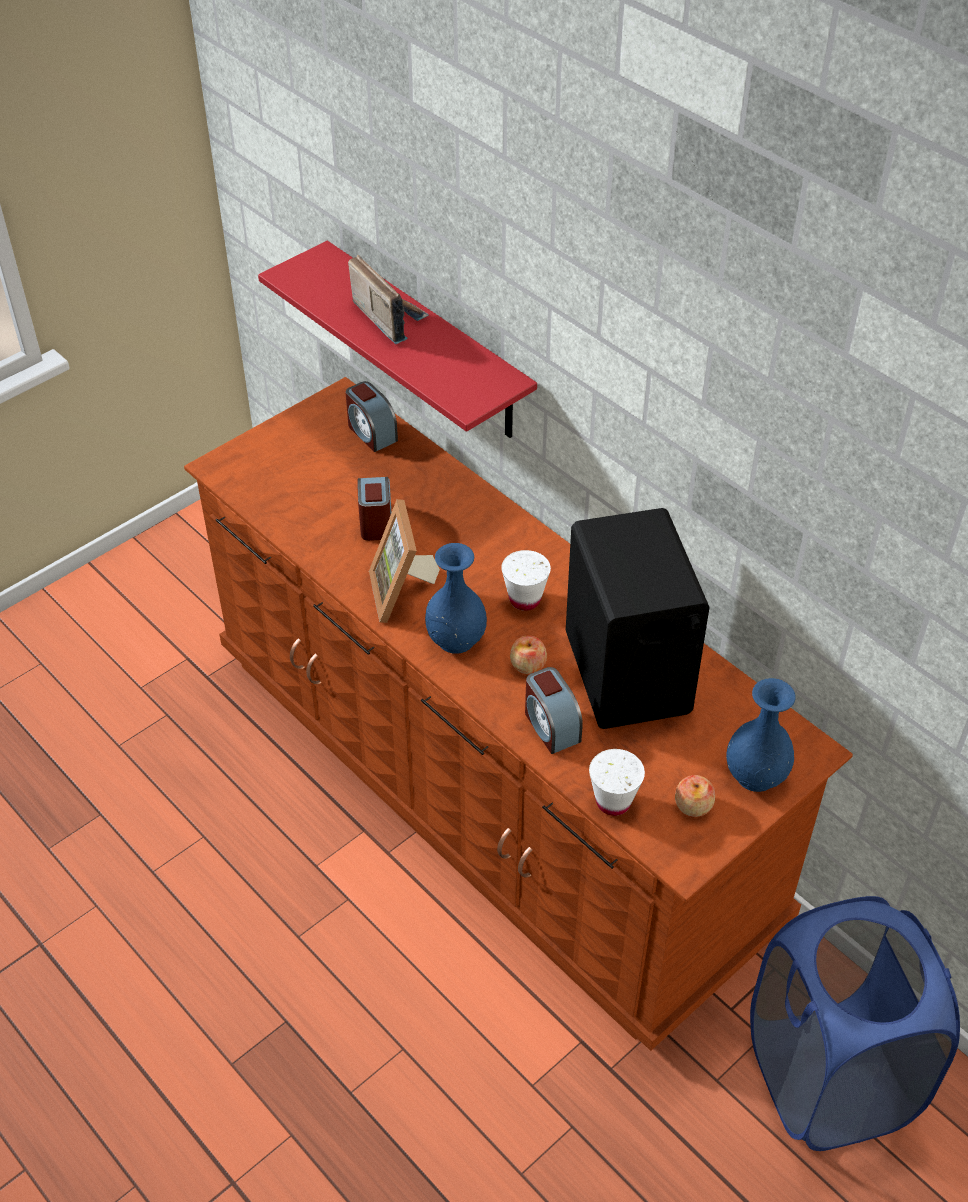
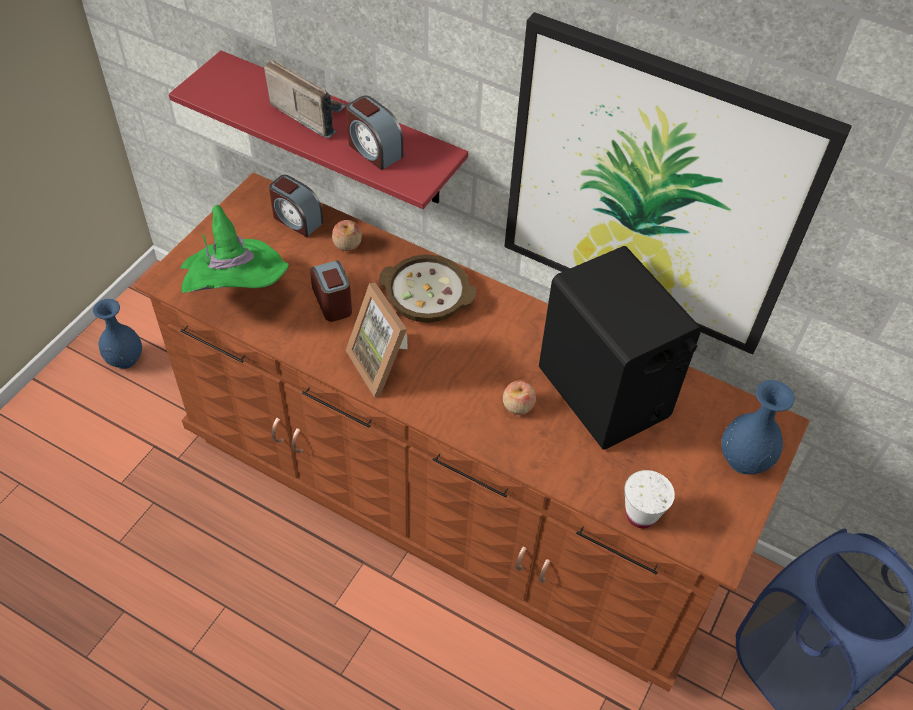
camera: 20 degrees left, 5 degrees up
blue vase [425,543,487,654] -> blue vase moved to [93,299,142,369]
white cup [501,550,551,611] -> none
alarm clock [525,667,583,754] -> alarm clock moved to [346,96,403,170]
apple [675,775,715,817] -> apple moved to [332,220,362,251]
none -> green hat [180,205,289,293]
none -> bowl [379,254,476,323]
none -> picture [504,12,852,355]

